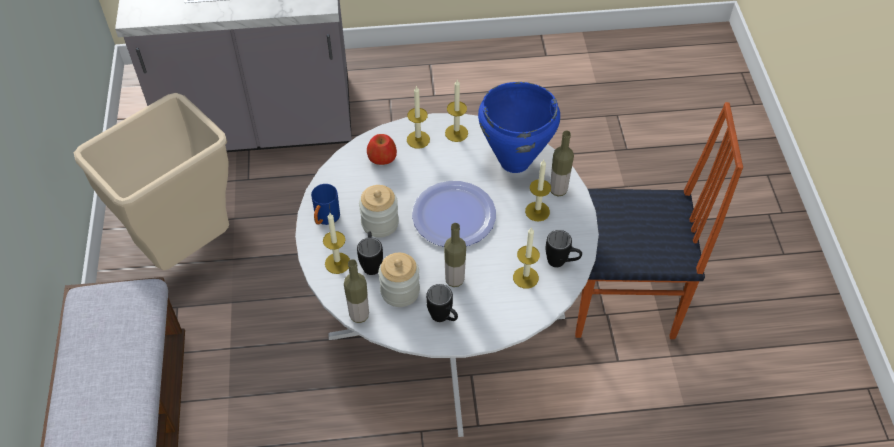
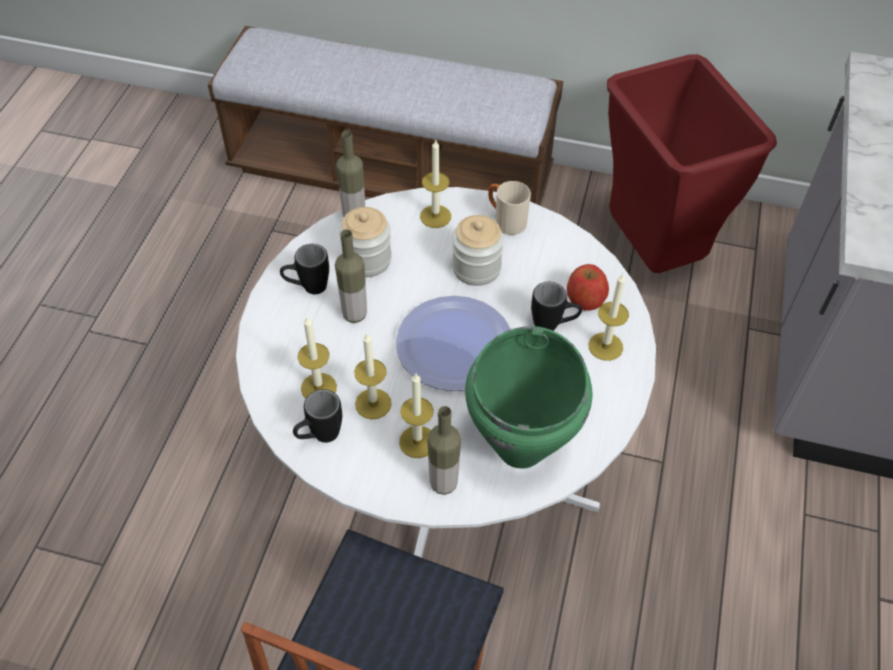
camera: 110 degrees right, 0 degrees up
beige trash can [74,93,229,271] -> red trash can [607,54,777,273]
blue mug [311,184,340,225] -> beige mug [488,181,531,235]
black mug [357,231,383,275] -> black mug moved to [531,282,582,331]
candle [445,80,468,142] -> candle moved to [354,334,391,419]
blue cooking pot [478,82,560,173] -> green cooking pot [465,326,593,469]

